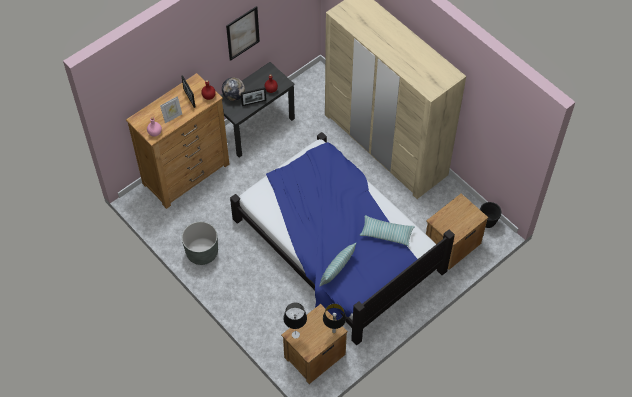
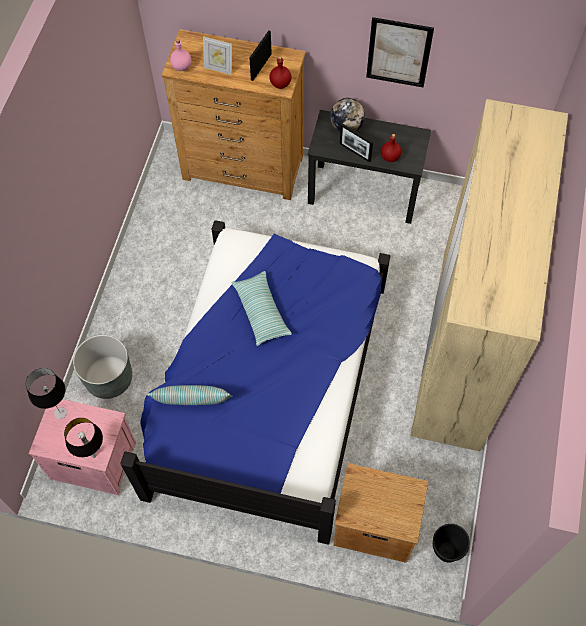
camera: 55 degrees right, 5 degrees up
grey planter [182,221,218,265] -> grey planter moved to [73,335,132,399]
brown nightstand [281,304,348,384] -> pink nightstand [29,399,136,495]
pillow [360,215,415,246] -> pillow moved to [231,271,292,346]

